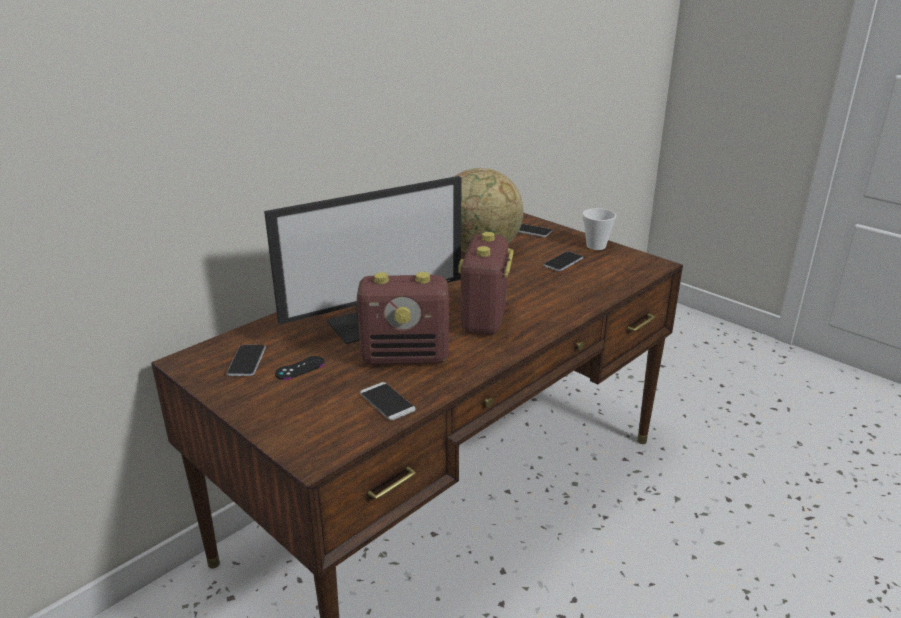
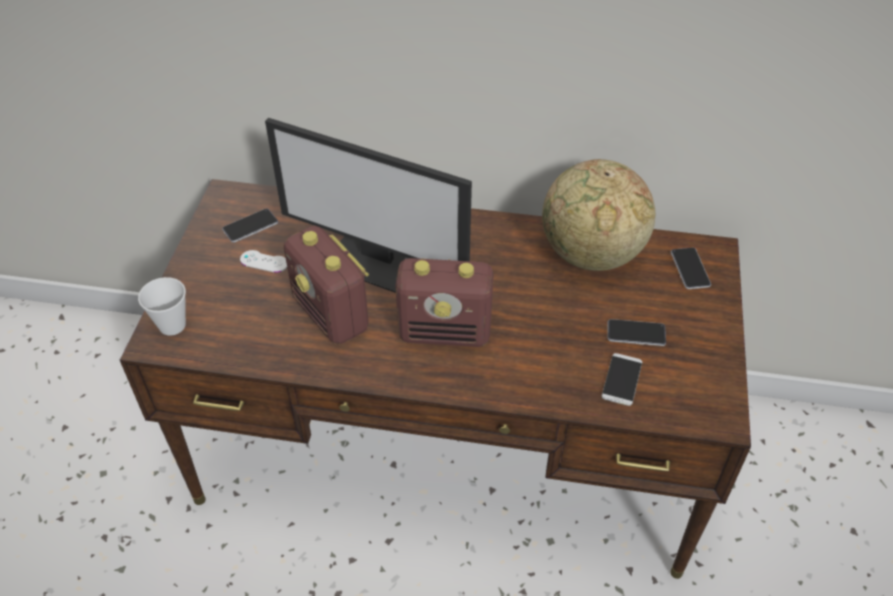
camera: 55 degrees right, 20 degrees up
black game controller [275,356,325,380] -> white game controller [240,250,287,273]
phone [360,382,416,421] -> phone moved to [602,353,642,406]
radio [458,232,514,335] -> radio turned 150 degrees counterclockwise [395,258,494,347]
cup [582,208,616,250] -> cup moved to [138,277,186,336]

